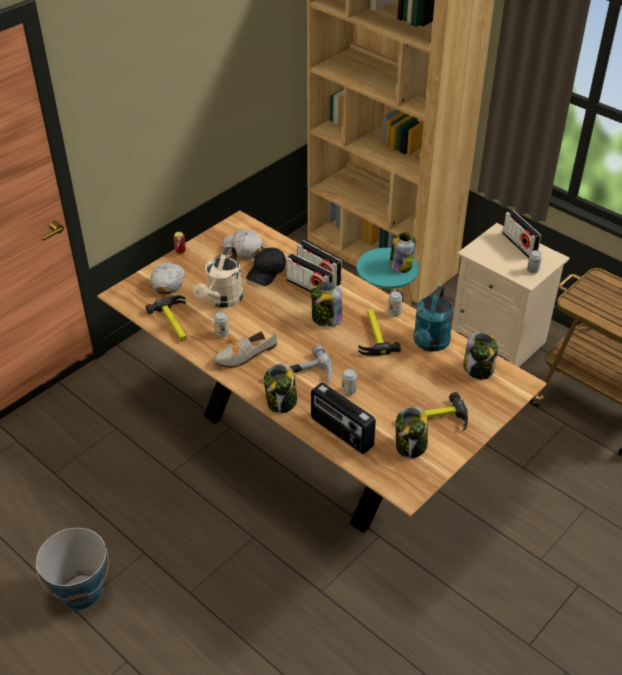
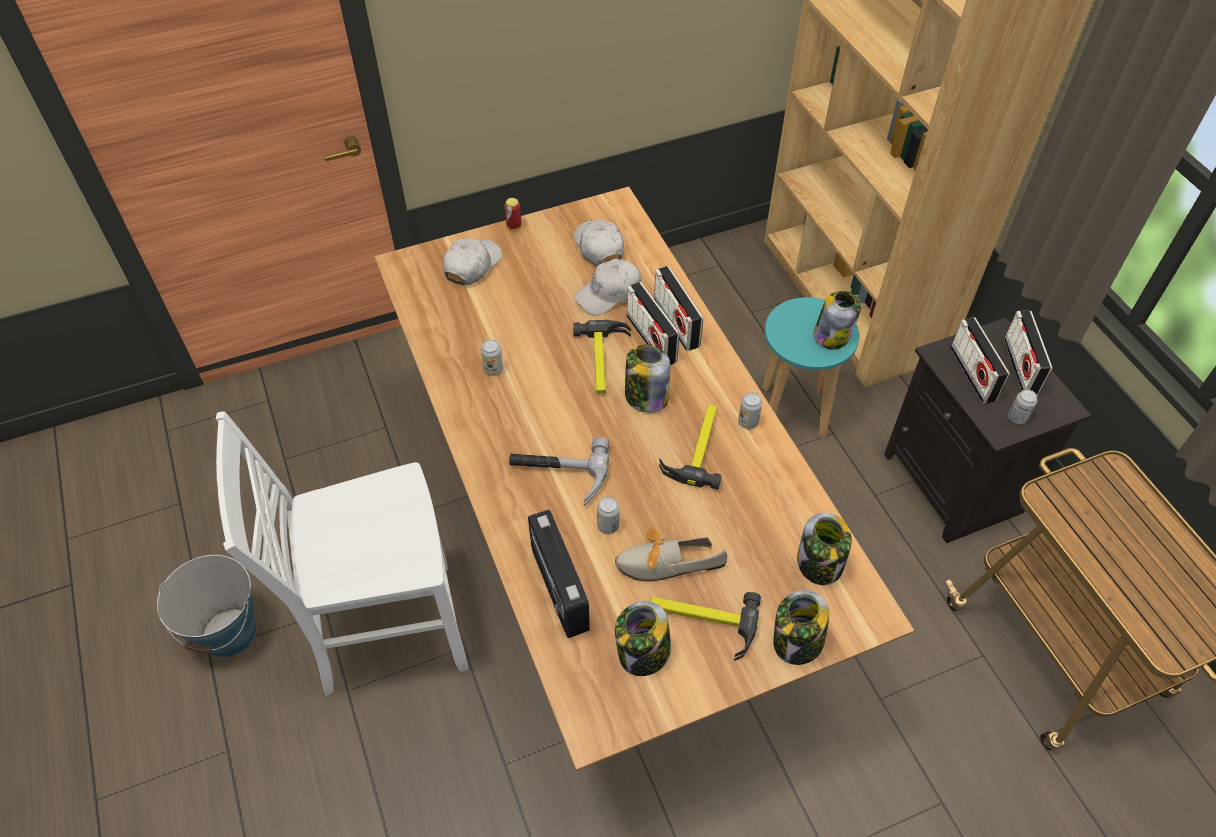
camera: 25 degrees right, 10 degrees up
hammer [146,295,187,340] -> hammer moved to [573,320,631,394]
beige watering can [193,245,243,308] -> none
shoe [214,331,277,368] -> shoe moved to [615,529,727,581]
black cap [246,248,286,286] -> white cap [574,259,641,315]
jar [264,364,297,414] -> jar moved to [773,590,829,665]
turquoise watering can [414,286,453,352] -> none
beige nightstand [452,223,570,367] -> black nightstand [884,318,1091,543]
none -> white chair [216,411,469,696]
none -> radio [950,317,1010,404]

